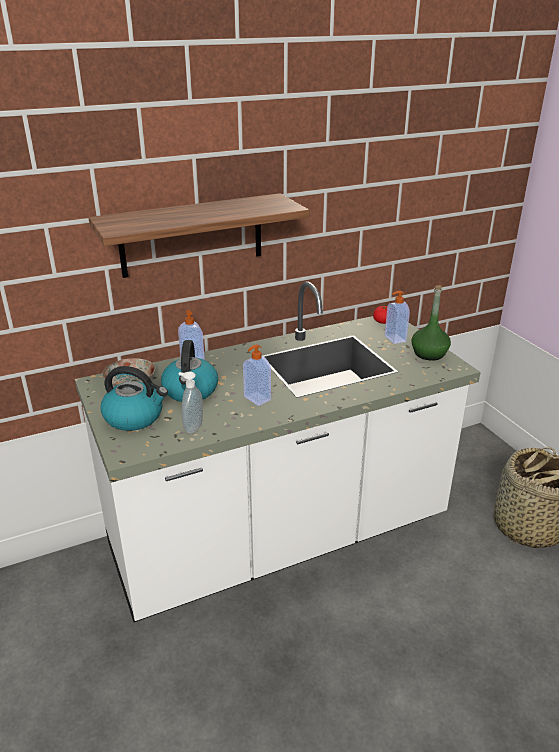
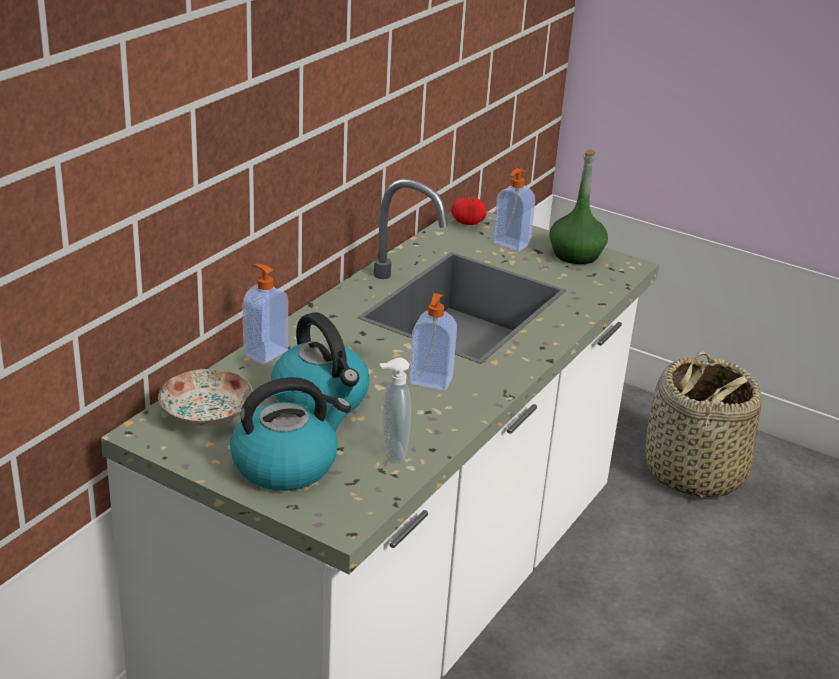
camera: 35 degrees left, 0 degrees up
shelf [89,193,310,278] -> none

